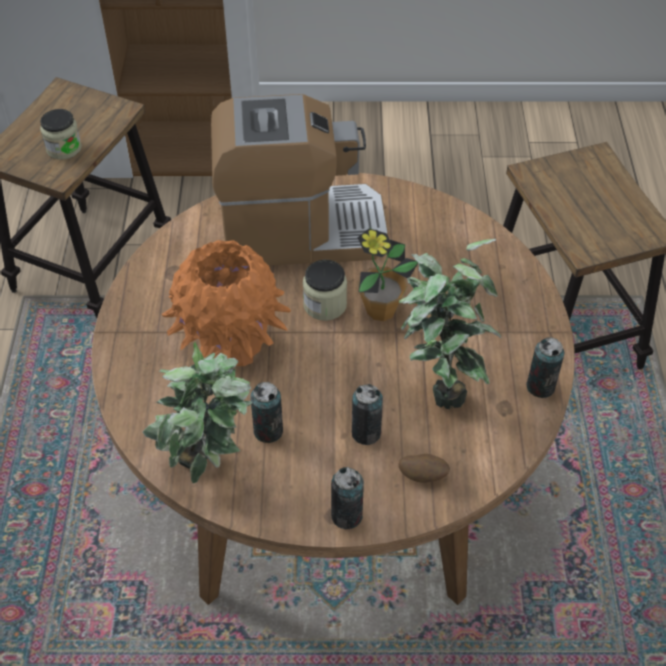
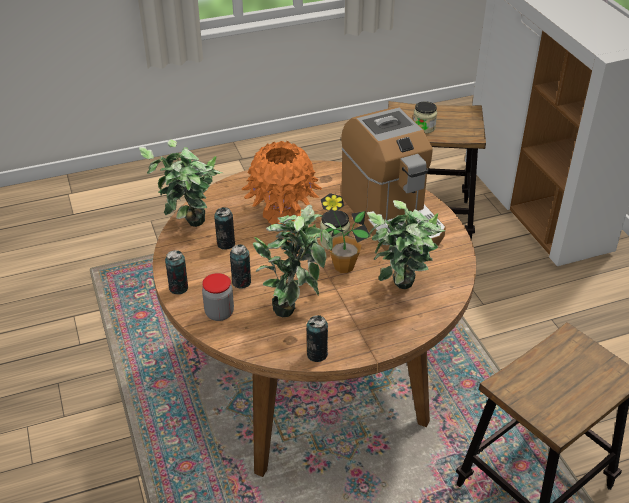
camera: 70 degrees right, 10 degrees down
potato [398,454,450,483] -> jar [202,273,234,321]
none -> potted plant [367,200,446,289]

